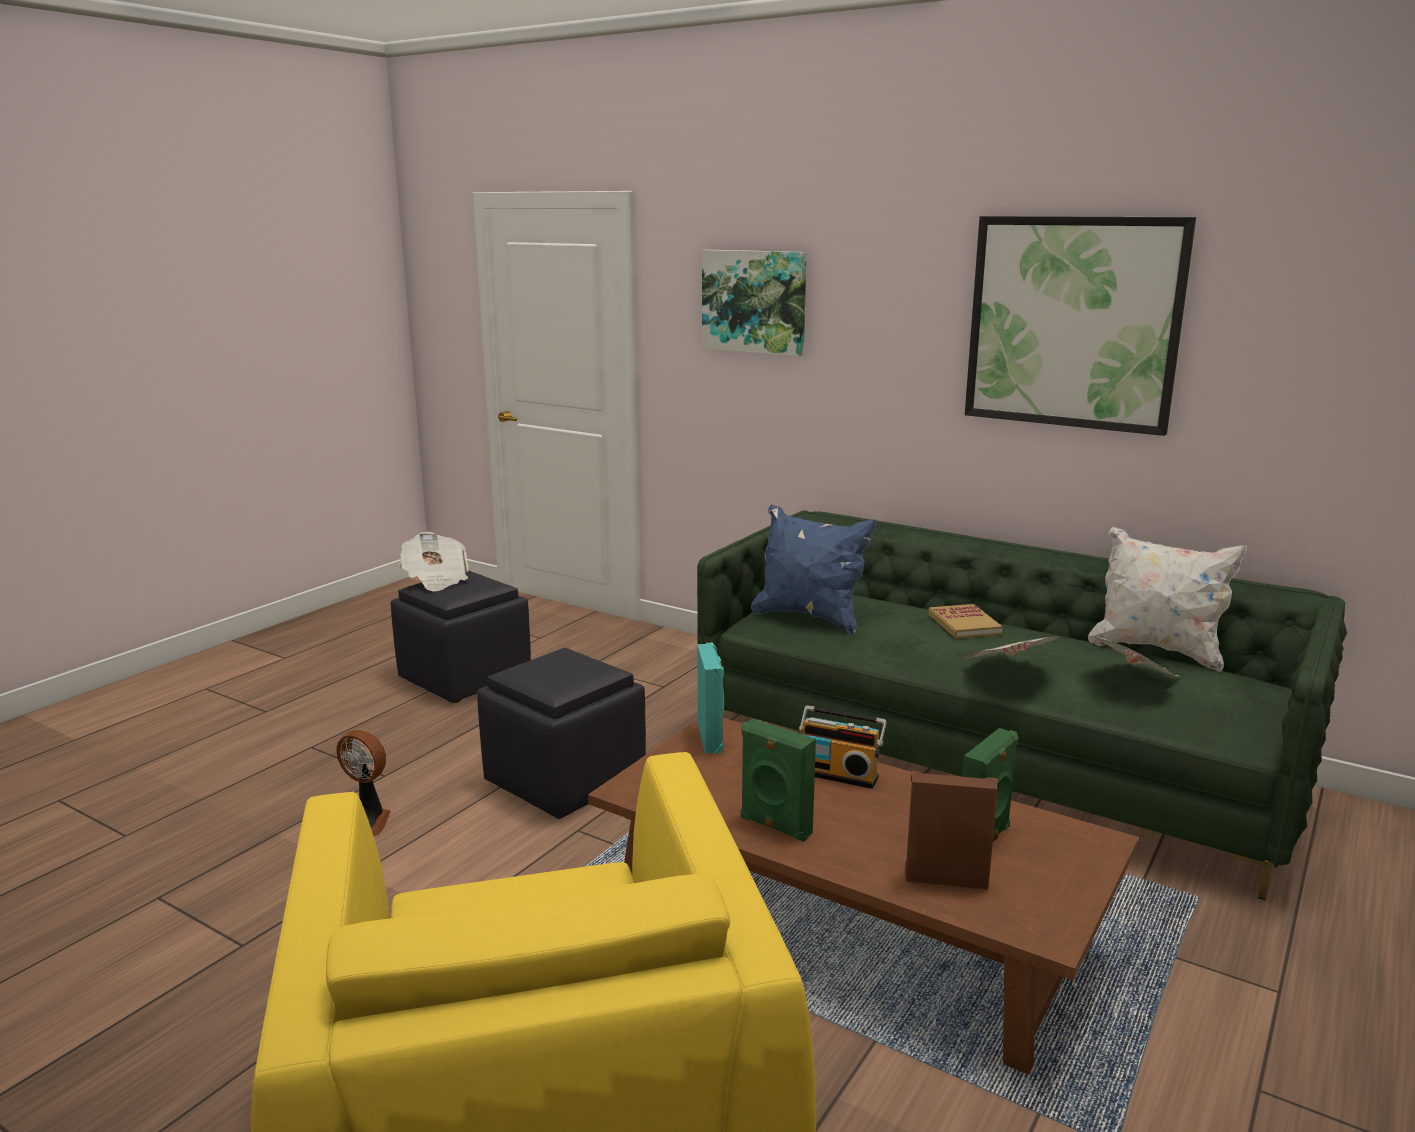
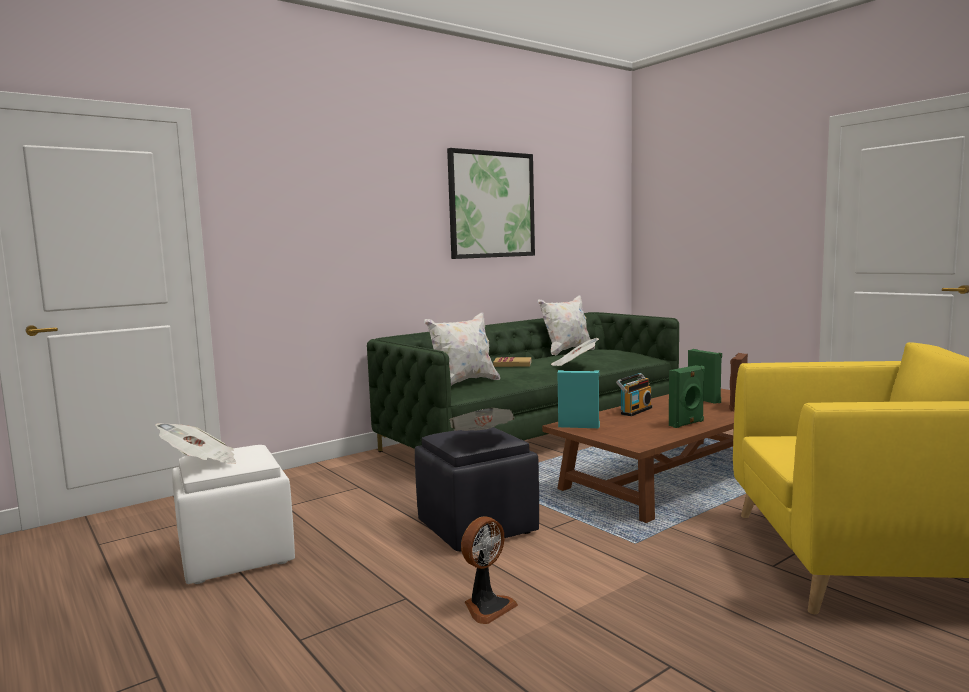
camera: 70 degrees left, 10 degrees down
black ottoman [390,570,531,703] -> white ottoman [172,445,295,584]
picture [702,250,807,356] -> none
blue pillow [751,505,877,635] -> white pillow [424,312,500,386]
newspaper [1087,635,1178,676] -> newspaper moved to [449,408,515,431]

